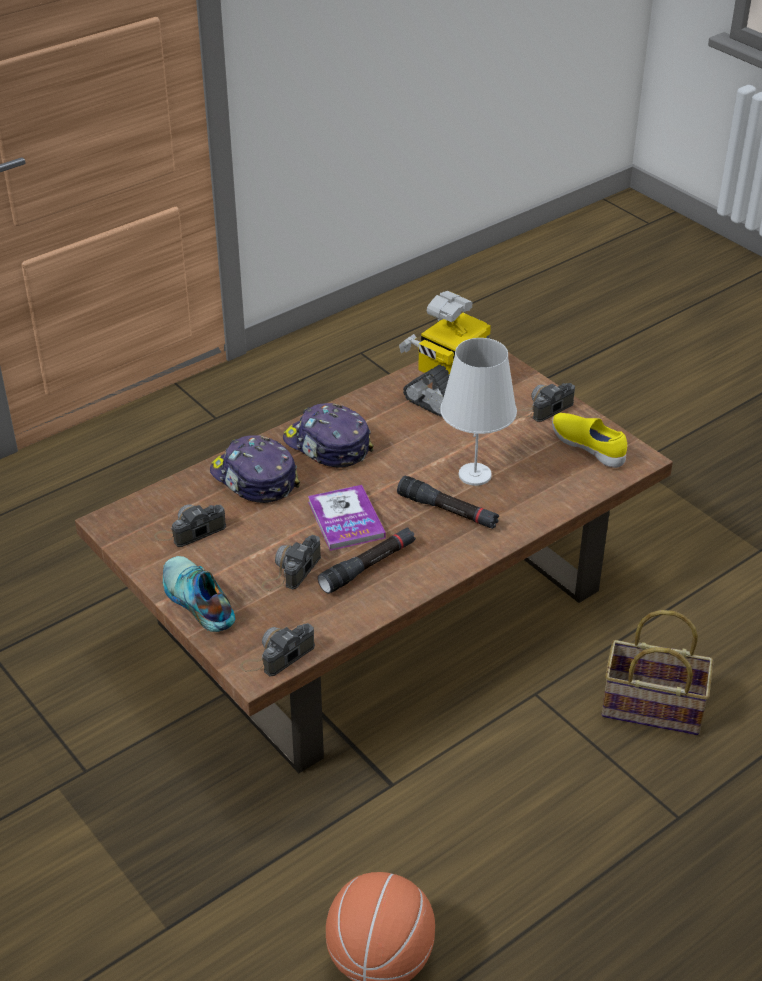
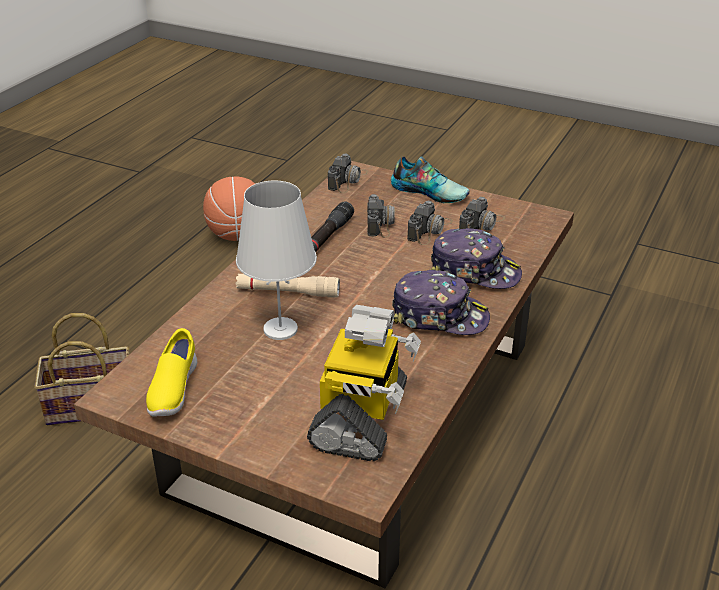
camera: 155 degrees right, 5 degrees down
book [308,485,386,551] -> none
black flashlight [397,476,499,529] -> beige flashlight [235,274,340,298]
camera [516,383,575,422] -> camera moved to [407,201,453,245]
yellow shoe [552,413,627,468] -> yellow shoe turned 75 degrees clockwise [146,328,197,417]

